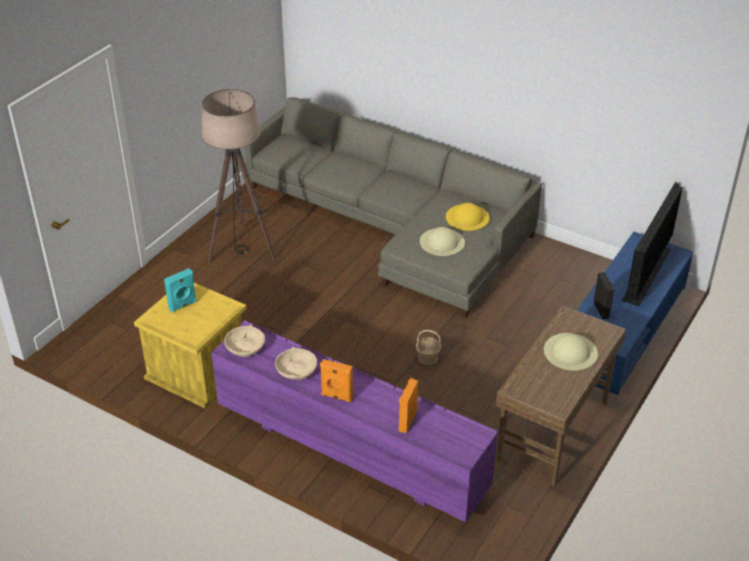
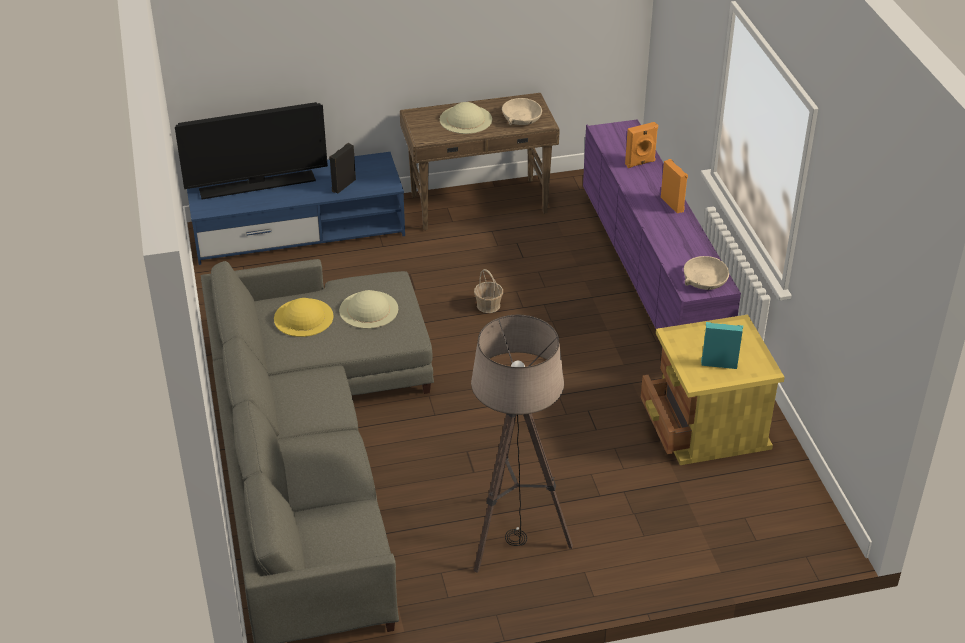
camera: 135 degrees left, 0 degrees up
beige bowl [275,347,317,380] -> beige bowl moved to [502,98,542,125]

